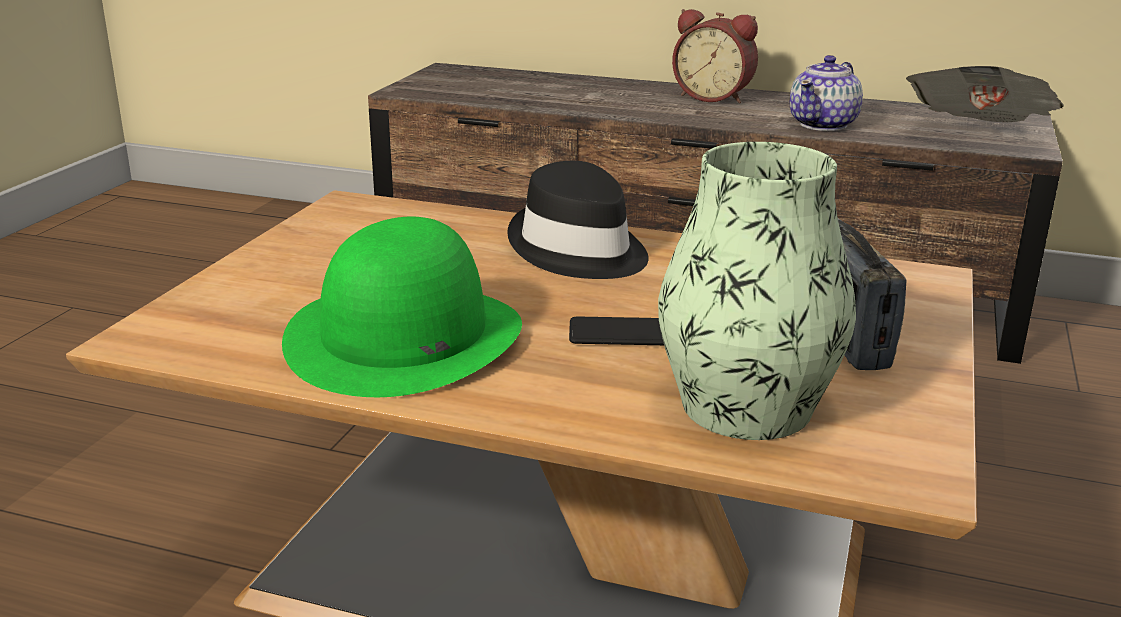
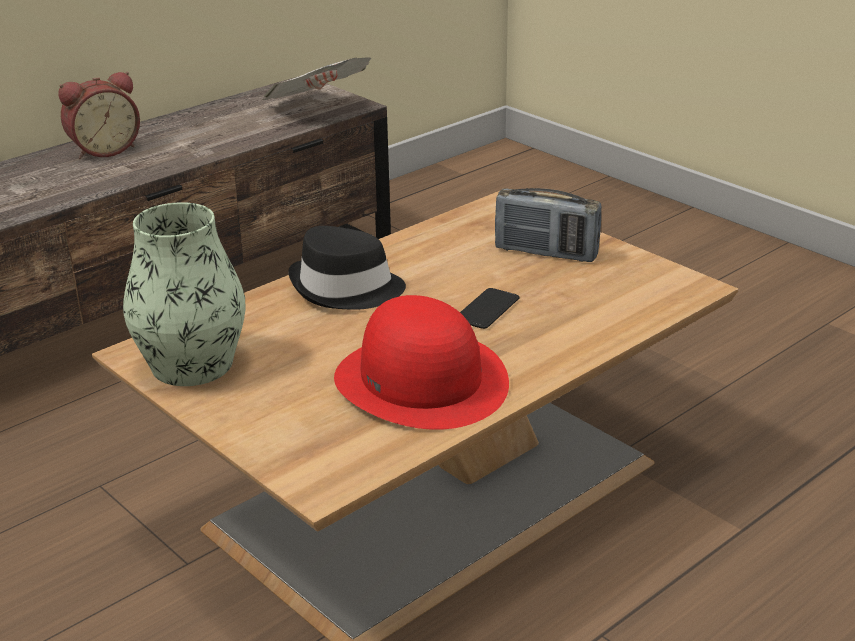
camera: 60 degrees left, 5 degrees up
green hat [282,217,522,397] -> red hat [334,295,509,430]
vase [658,142,856,440] -> vase moved to [123,202,245,386]
teapot [790,55,863,131] -> none

